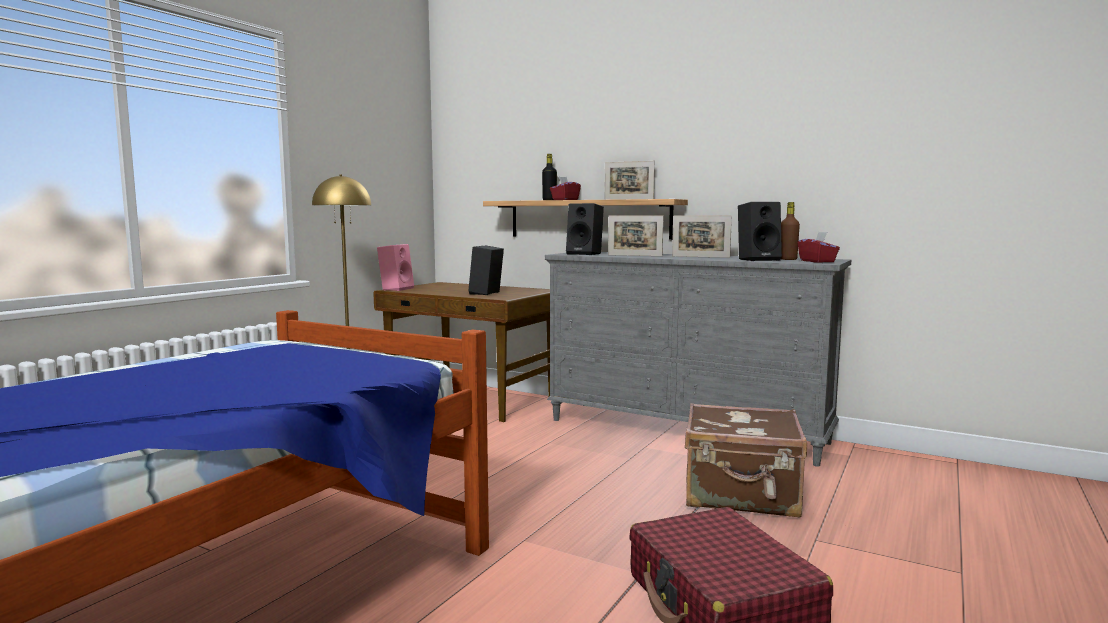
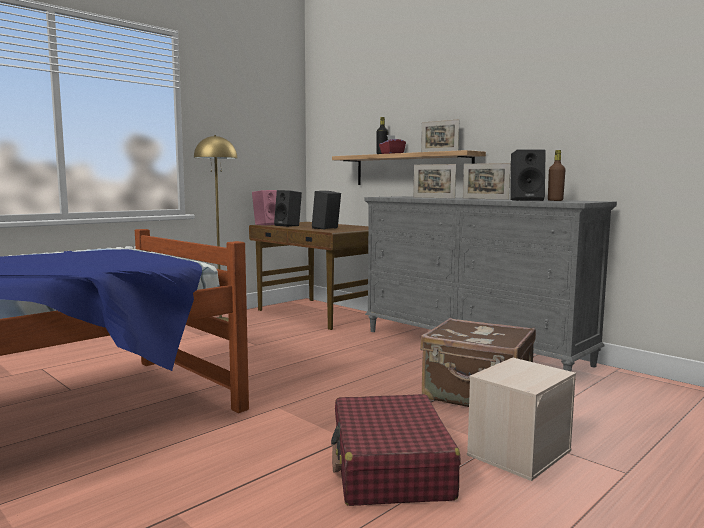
camera: 15 degrees right, 0 degrees up
black speaker [566,203,604,255] -> black speaker moved to [274,190,302,227]
red tissue box [798,232,840,263] -> none
none -> beige storage box [467,358,576,481]

